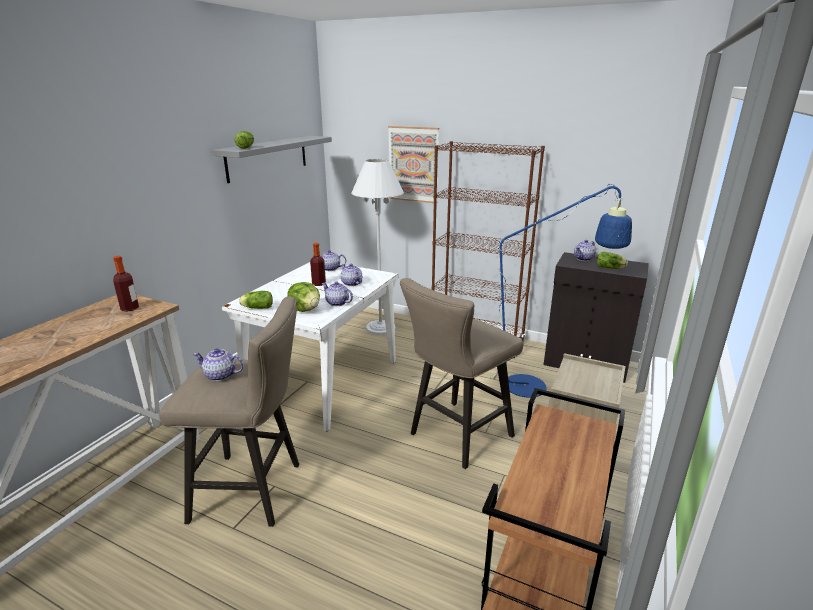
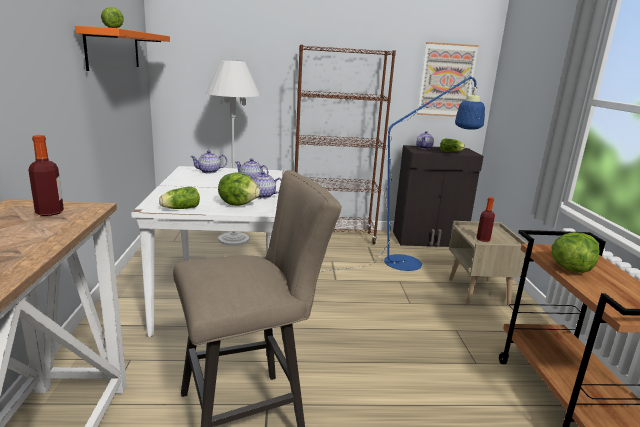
camera: 30 degrees left, 5 degrees down
teapot [193,348,244,381] -> none
grey shelf [213,136,332,183] -> orange shelf [75,26,170,71]
bottle [310,243,326,286] -> bottle moved to [476,197,495,242]
picture [388,126,439,203] -> picture moved to [417,42,479,117]
beige stool [400,278,523,469] -> none
none -> lettuce [552,232,600,273]

